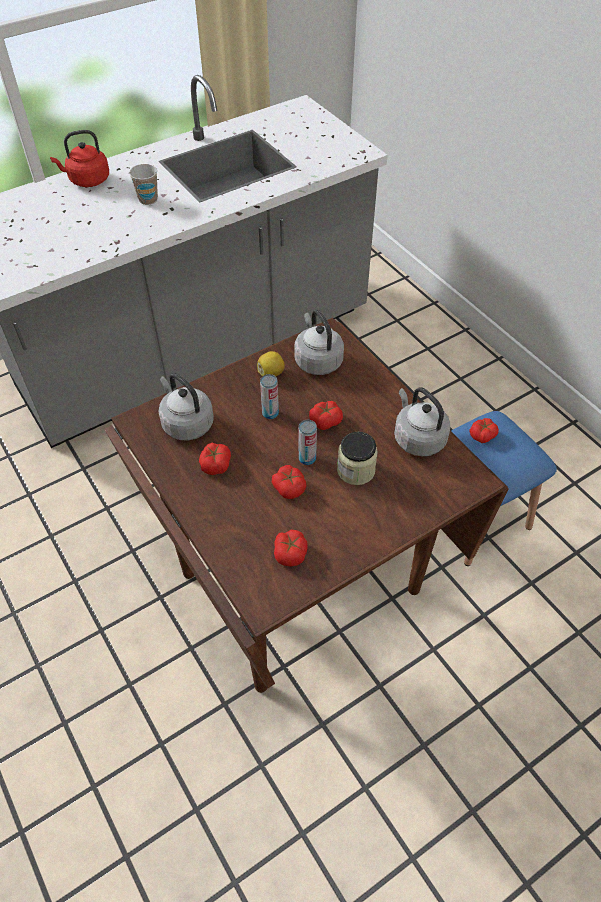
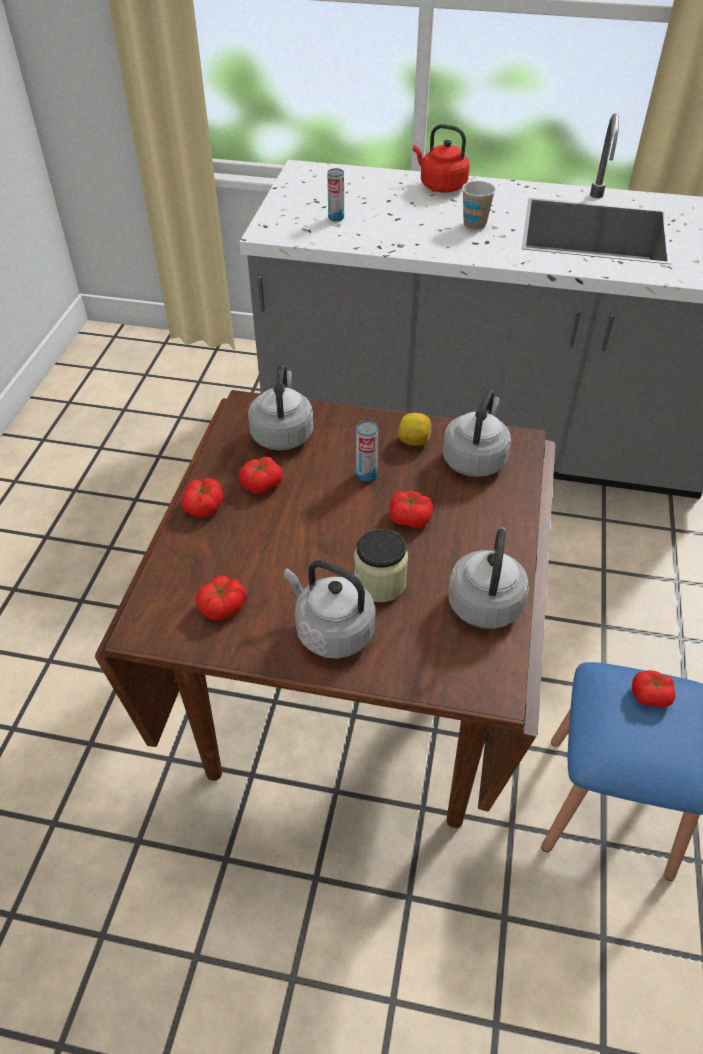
camera: 45 degrees right, 5 degrees down
tomato [272,465,307,499] -> tomato moved to [182,478,223,517]
can [299,420,317,465] -> can moved to [327,168,344,222]
none -> grey kettle [284,560,376,659]

